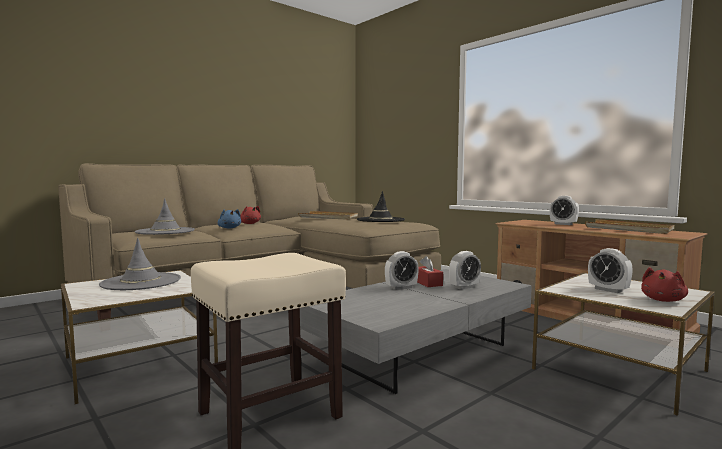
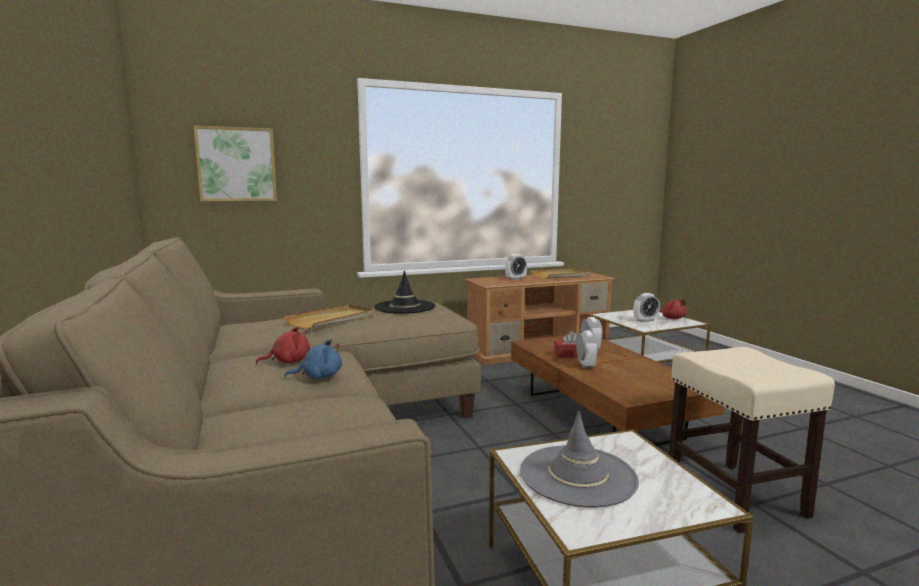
camera: 70 degrees left, 5 degrees up
grey hat [135,198,195,235] -> none
grey coffee table [300,269,532,394] -> brown coffee table [511,335,725,446]
none -> picture [193,125,277,201]

